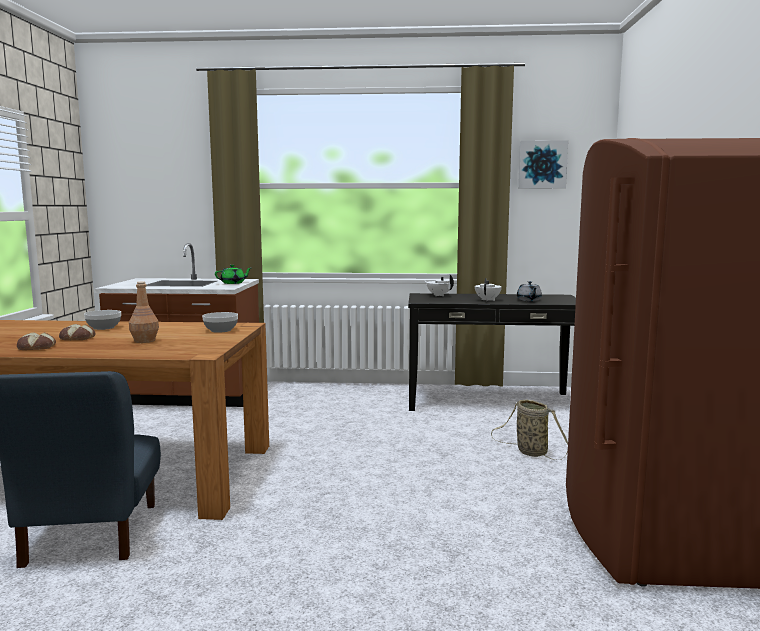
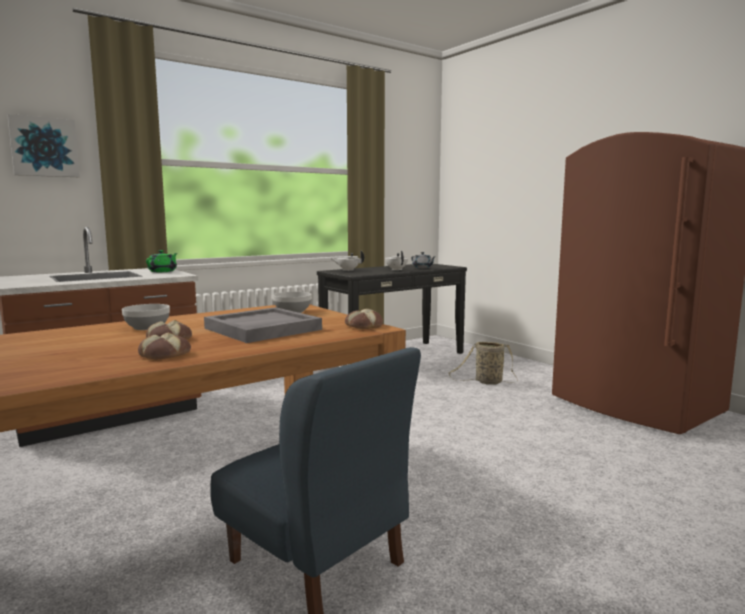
camera: 40 degrees left, 0 degrees up
brown bottle [129,281,159,343] -> grey tray [204,307,322,343]
picture [518,140,568,188] -> picture moved to [7,114,80,177]
none -> bread [345,309,383,329]

